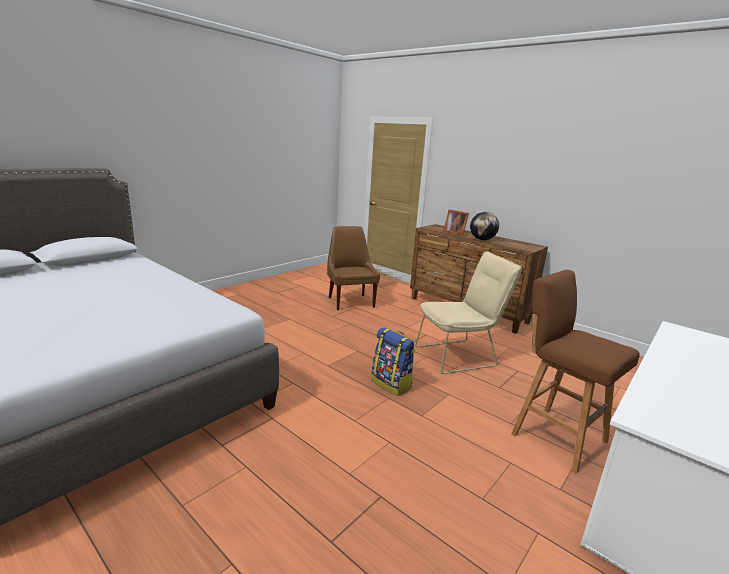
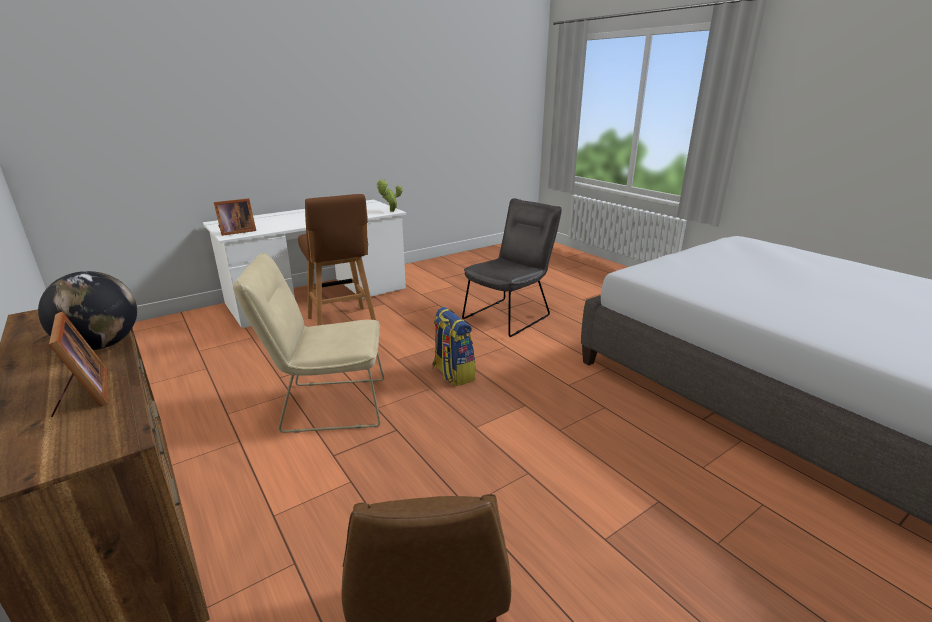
camera: 165 degrees left, 5 degrees up
none -> picture frame [214,198,256,236]
none -> potted plant [377,179,403,212]
none -> grey chair [462,198,562,337]

